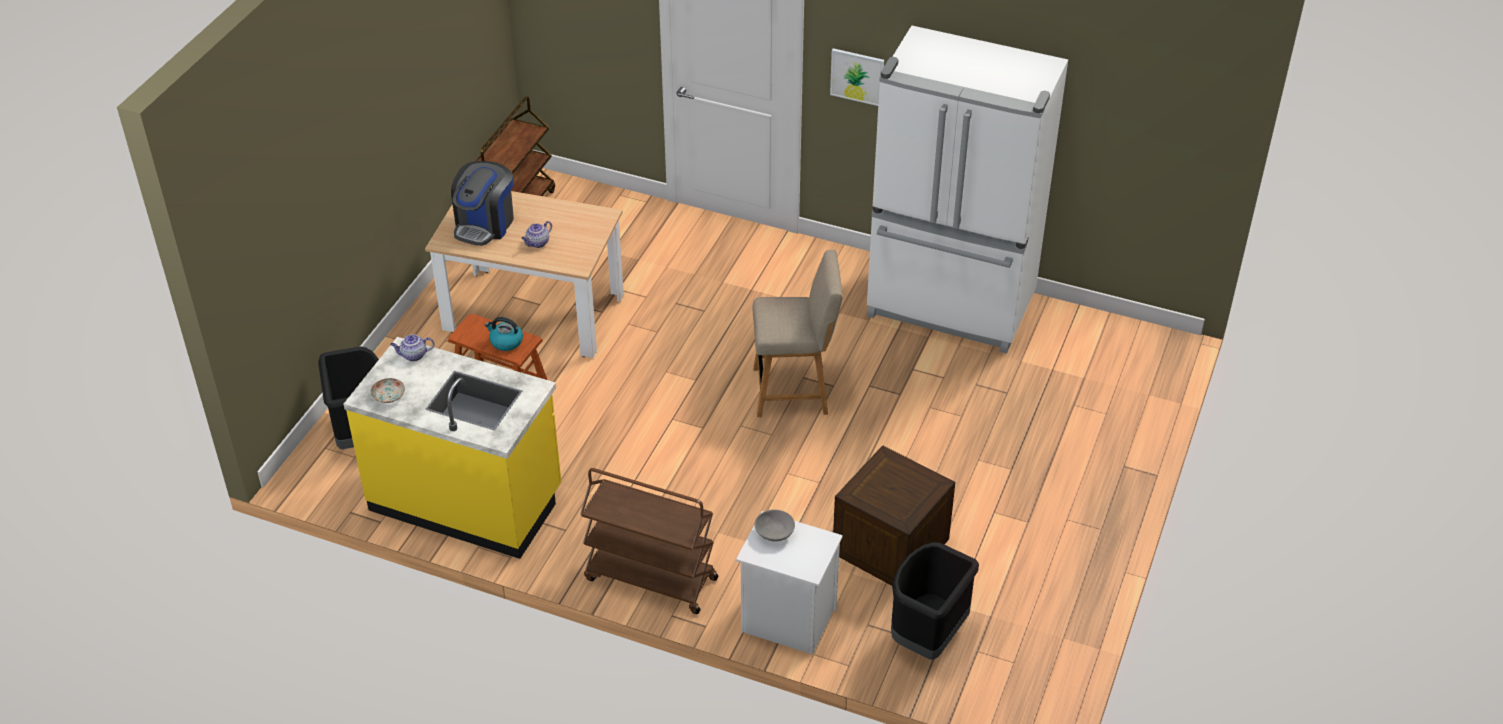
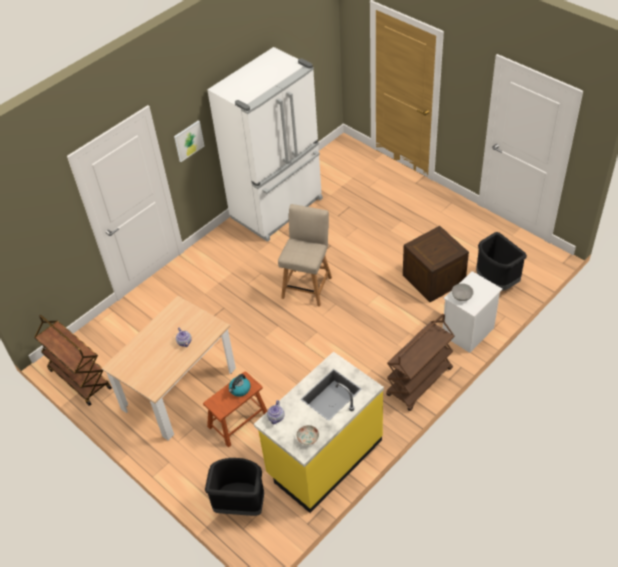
camera: 65 degrees left, 5 degrees up
coffee machine [451,161,514,246] -> none

